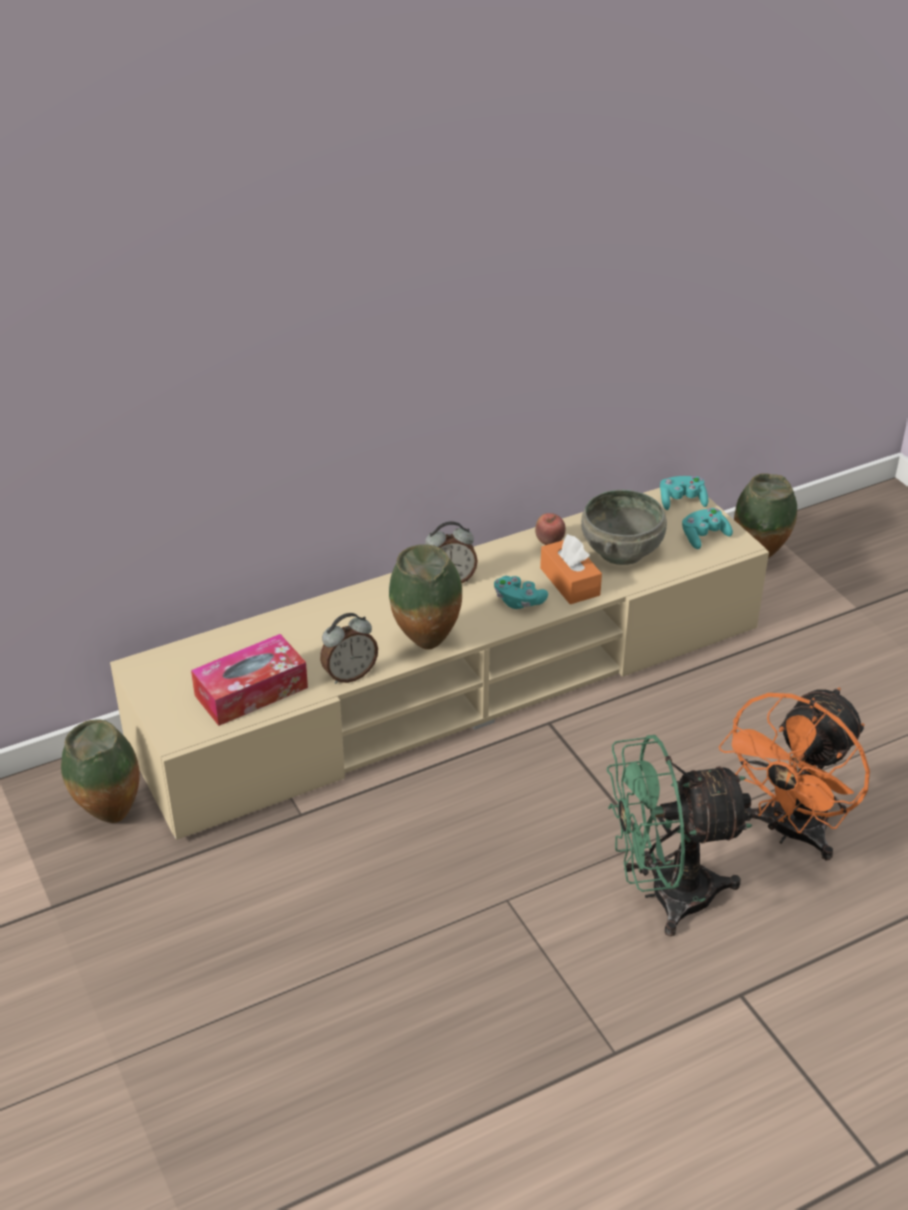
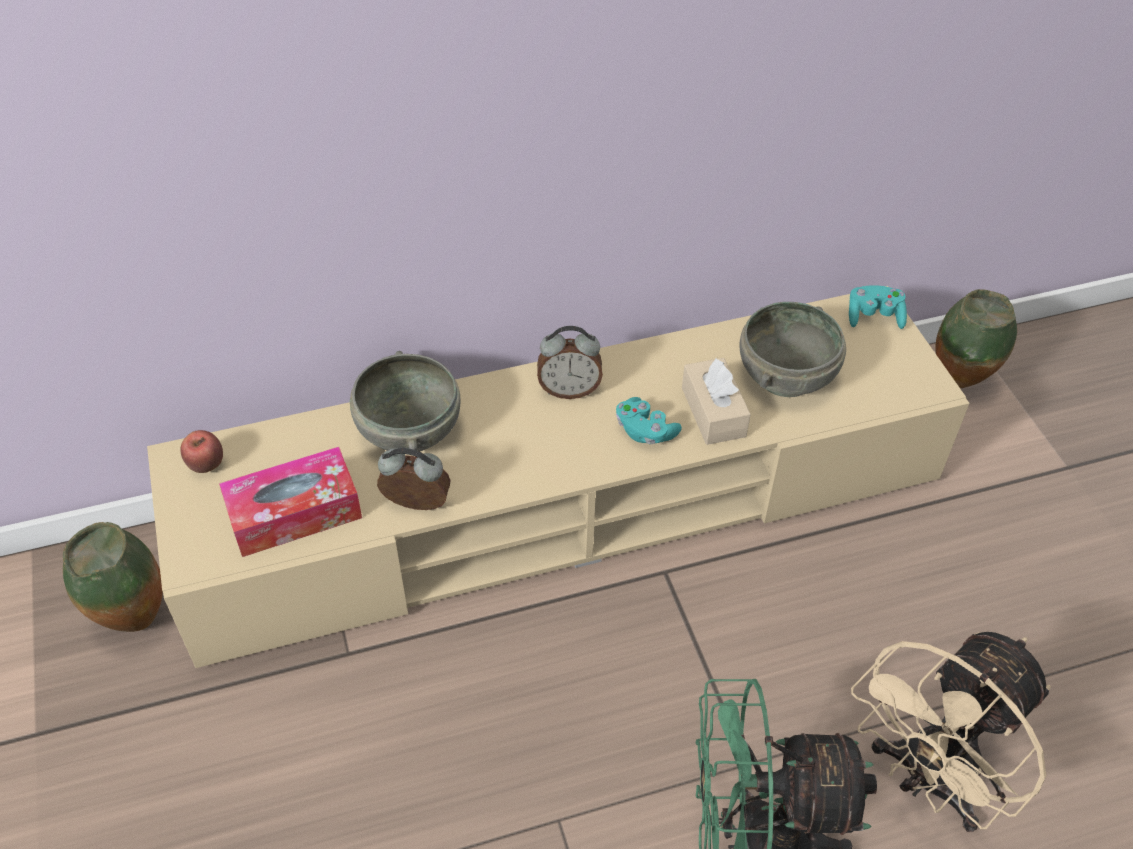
camera: 10 degrees right, 10 degrees up
alarm clock [320,613,378,684] -> alarm clock turned 150 degrees counterclockwise [377,448,451,510]
vase [389,544,462,650] -> none
apple [535,513,565,545] -> apple moved to [180,430,223,473]
orange tissue box [540,534,602,604] -> beige tissue box [682,358,751,445]
turquoise game controller [682,508,733,549] -> none
orange fan [719,688,870,860] -> beige fan [851,632,1051,832]
none -> grey bowl [349,351,460,451]

